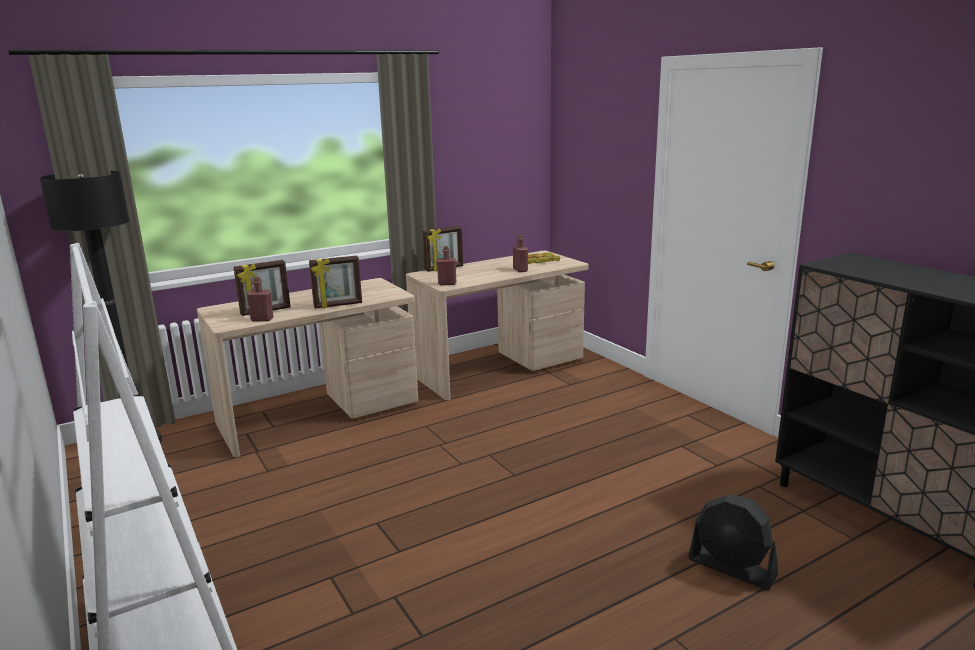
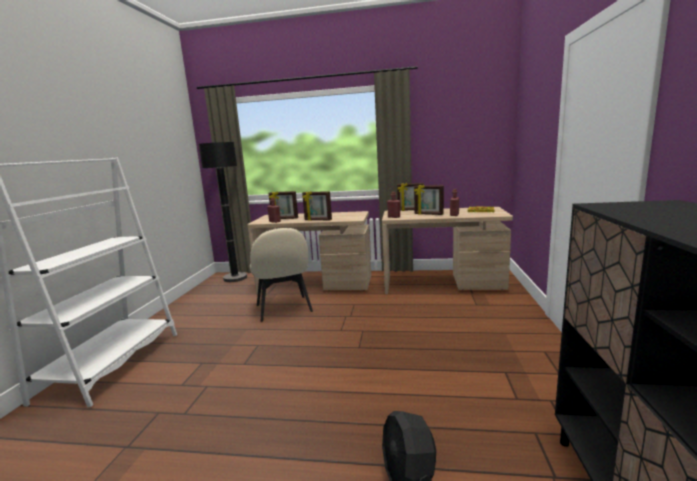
camera: 40 degrees right, 5 degrees down
none -> beige chair [250,228,313,322]
none -> picture frame [414,185,444,215]

